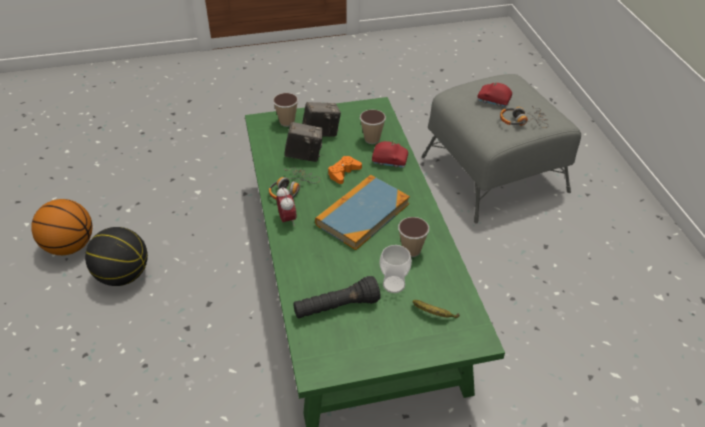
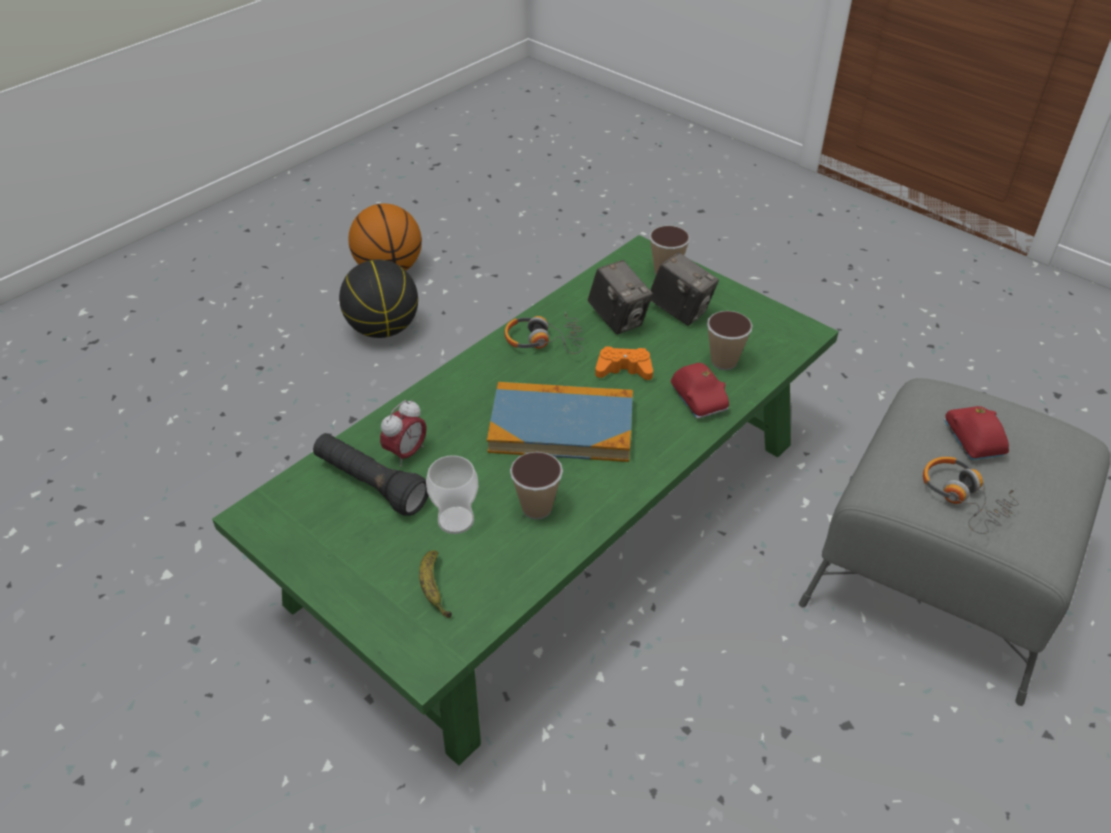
camera: 55 degrees right, 0 degrees up
alarm clock [277,188,297,226] -> alarm clock moved to [380,400,427,467]

